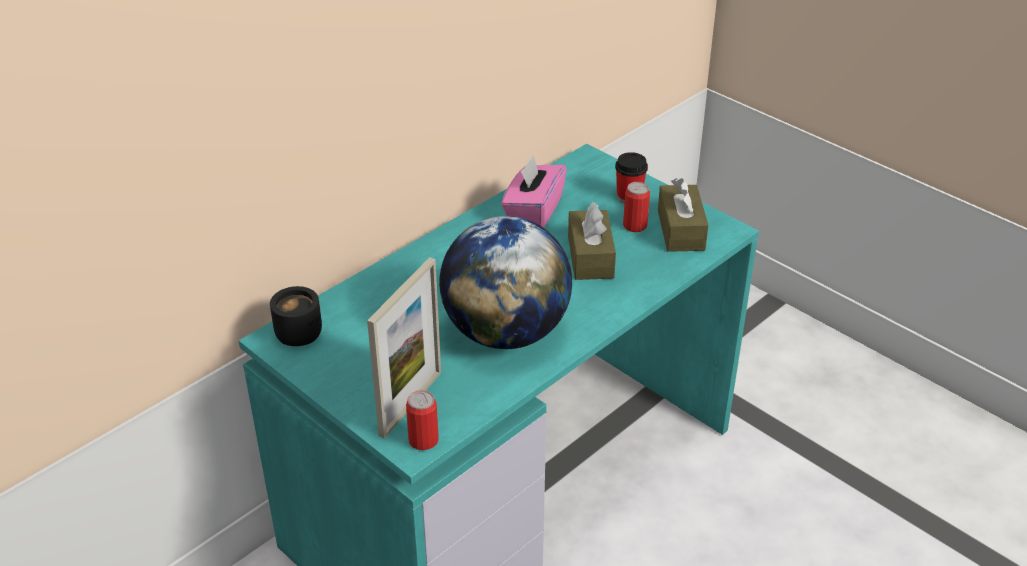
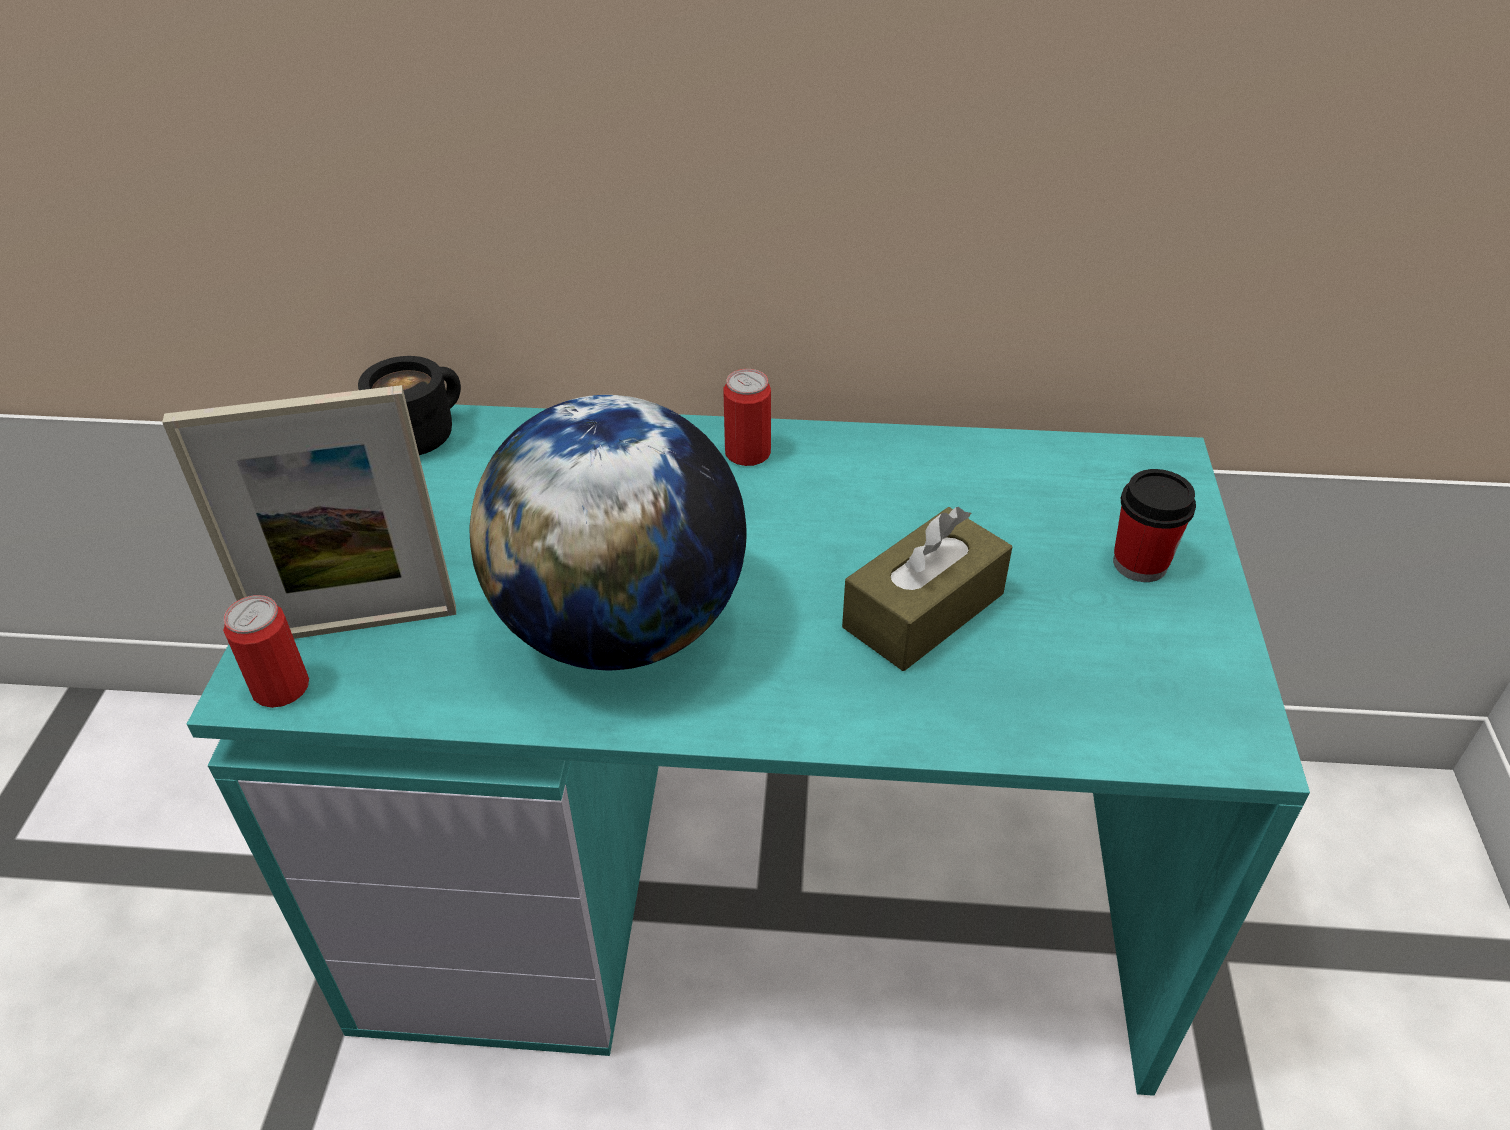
camera: 50 degrees right, 5 degrees up
pink tissue box [501,155,567,228] -> none
can [623,182,650,232] -> can moved to [723,369,771,466]
brown tissue box [658,178,709,252] -> none

